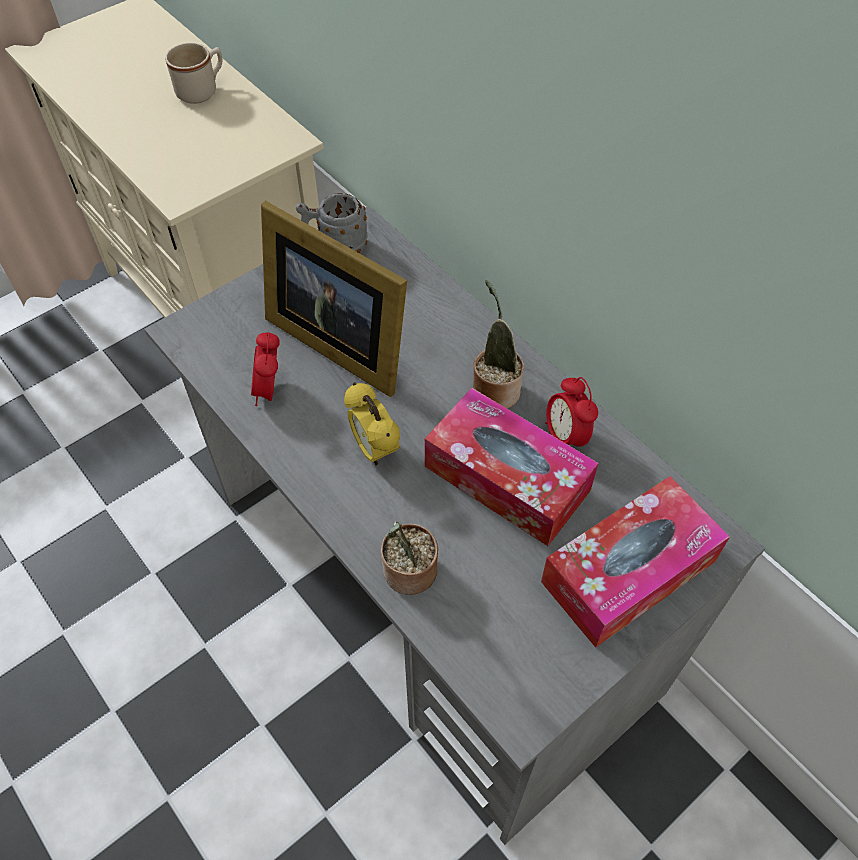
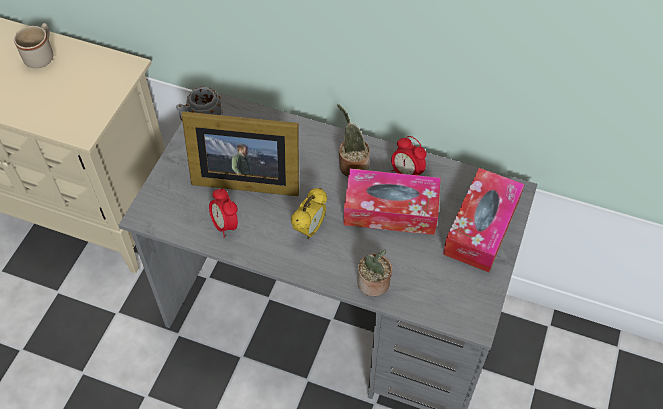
camera: 30 degrees left, 0 degrees up
alarm clock [344,382,400,465] -> alarm clock turned 90 degrees counterclockwise [291,188,327,239]

